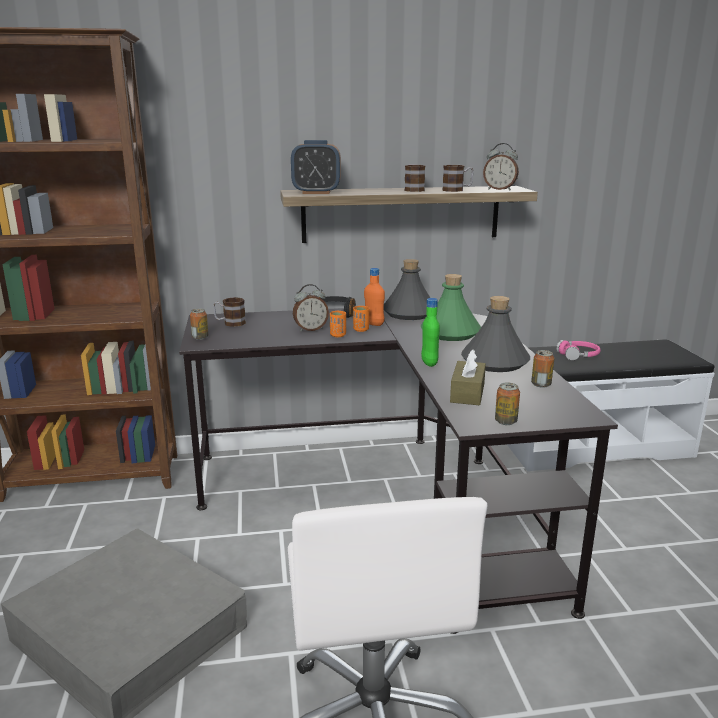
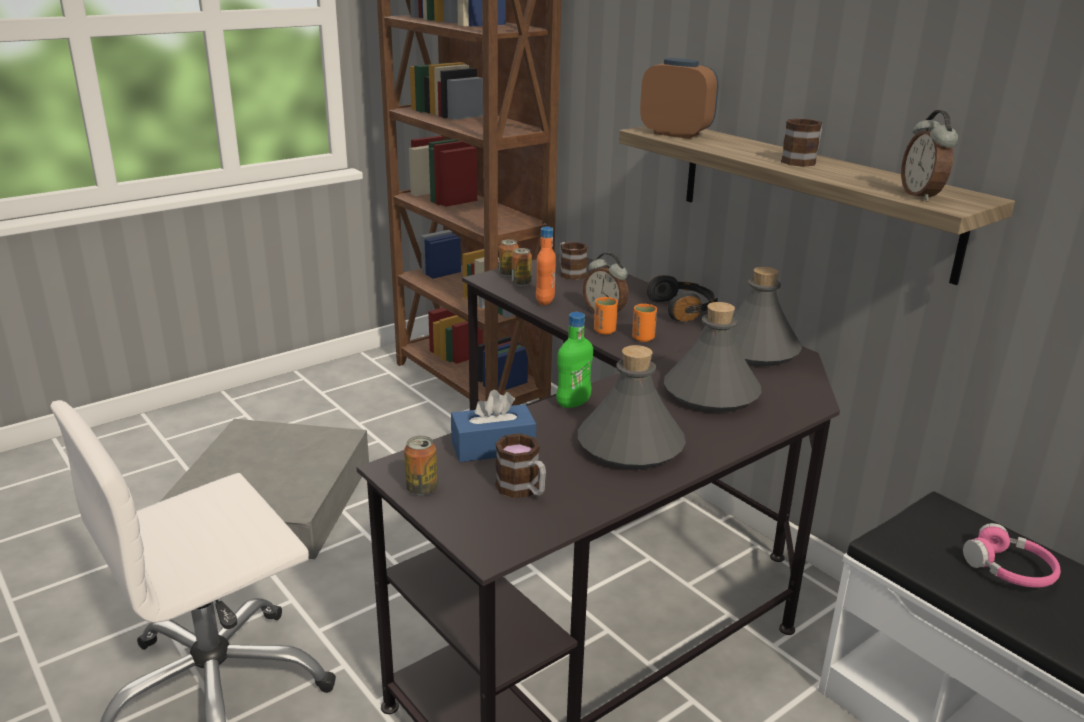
camera: 60 degrees right, 5 degrees up
alarm clock [291,140,341,194] -> alarm clock turned 150 degrees clockwise [640,58,719,139]
orange bottle [364,268,385,326] -> orange bottle moved to [536,226,556,305]
green bottle [421,274,481,341] -> grey bottle [664,302,762,412]
mug [442,165,474,192] -> mug moved to [496,433,546,498]
brown tissue box [450,349,486,406] -> blue tissue box [451,390,536,462]
can [531,350,554,388] -> can moved to [512,248,532,286]

